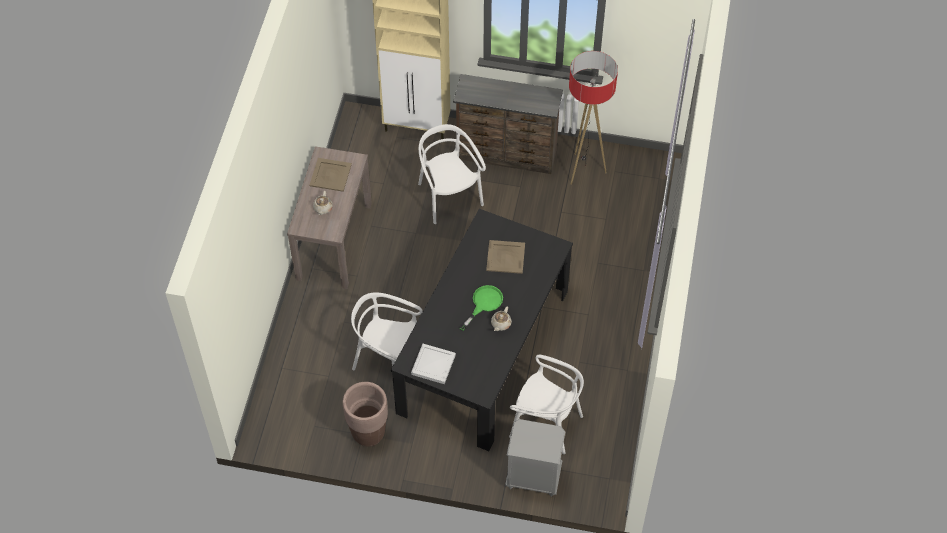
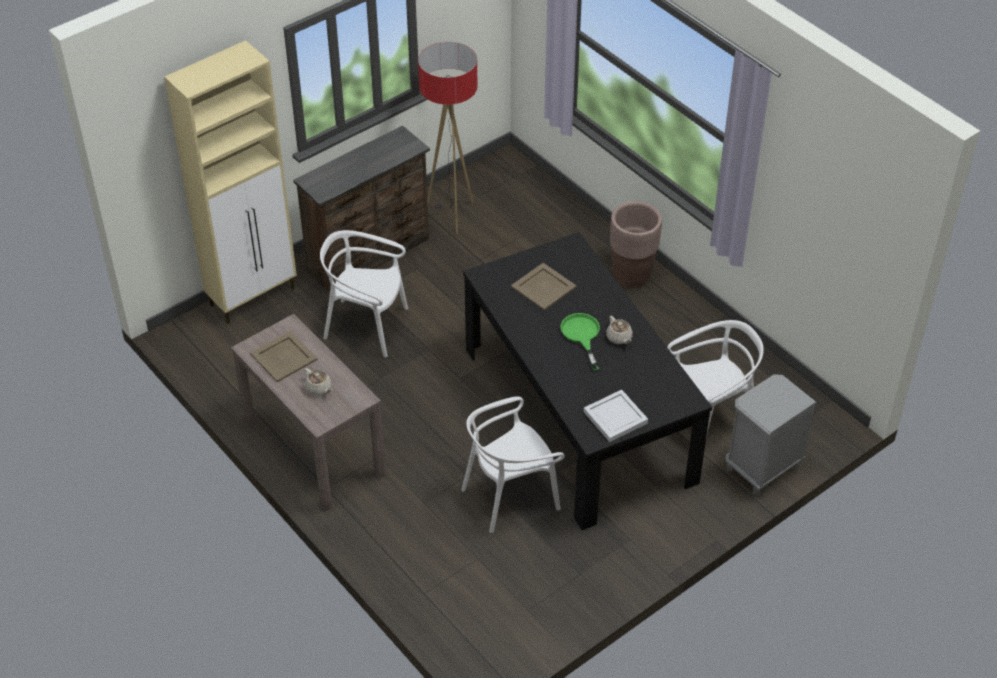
camera: 50 degrees left, 10 degrees down
brown planter [343,382,388,446] -> brown planter moved to [610,201,662,288]

